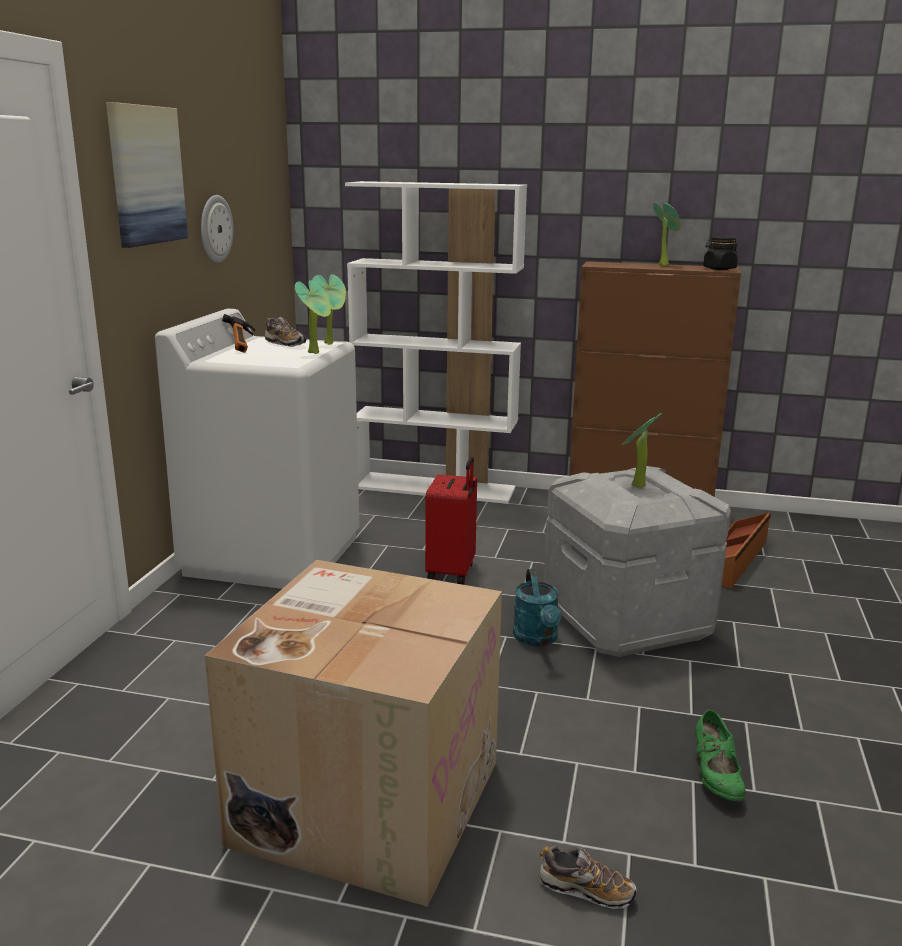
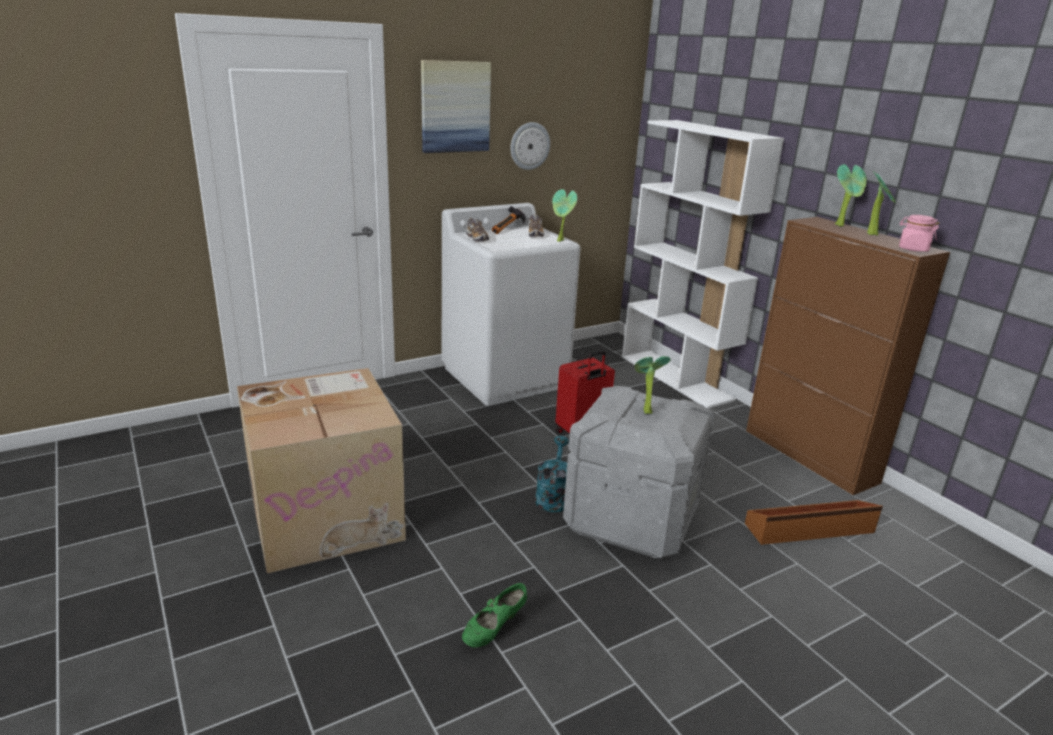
camera: 45 degrees right, 5 degrees up
potted plant [295,280,331,354] -> potted plant moved to [835,164,867,227]
turquoise watering can [513,569,561,647] -> turquoise watering can turned 150 degrees clockwise [535,436,569,512]
shoe [539,845,637,909] -> shoe moved to [466,218,489,242]
black jar [703,236,738,270] -> pink jar [899,215,940,252]

